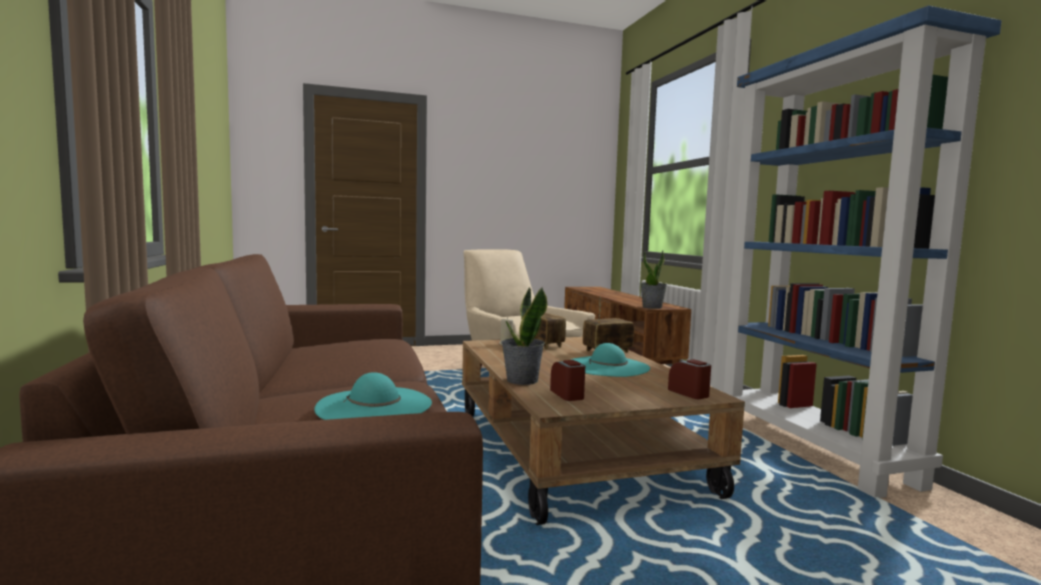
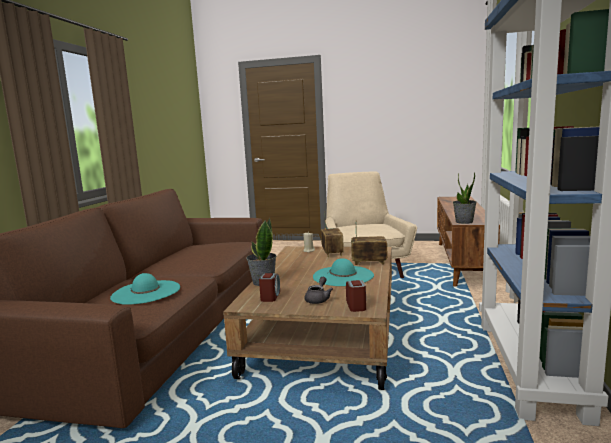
camera: 30 degrees right, 5 degrees up
none -> grey teapot [305,277,333,304]

